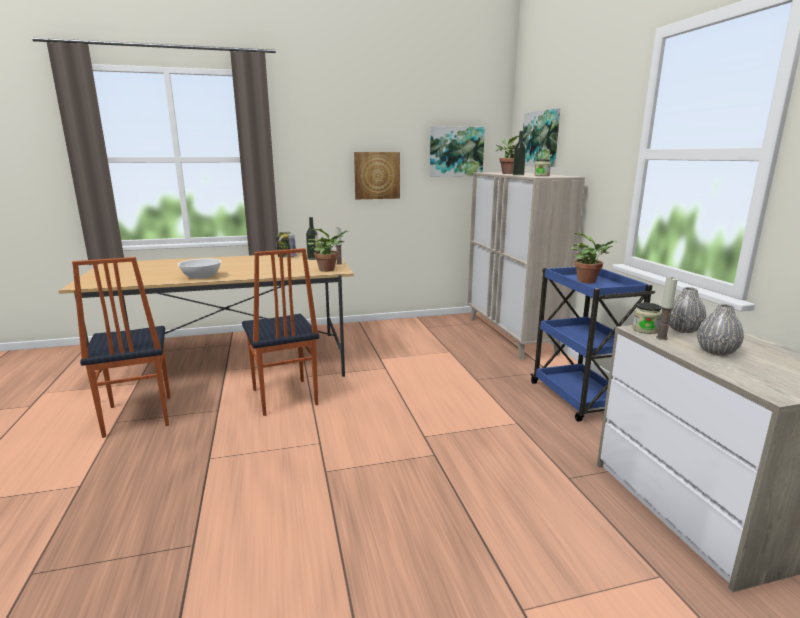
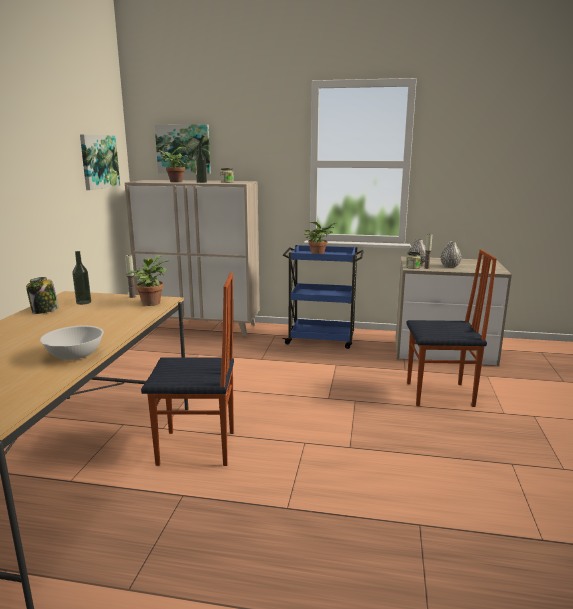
camera: 65 degrees left, 0 degrees up
chair [72,257,171,438] -> chair moved to [406,249,497,407]
picture [354,152,400,199] -> none

